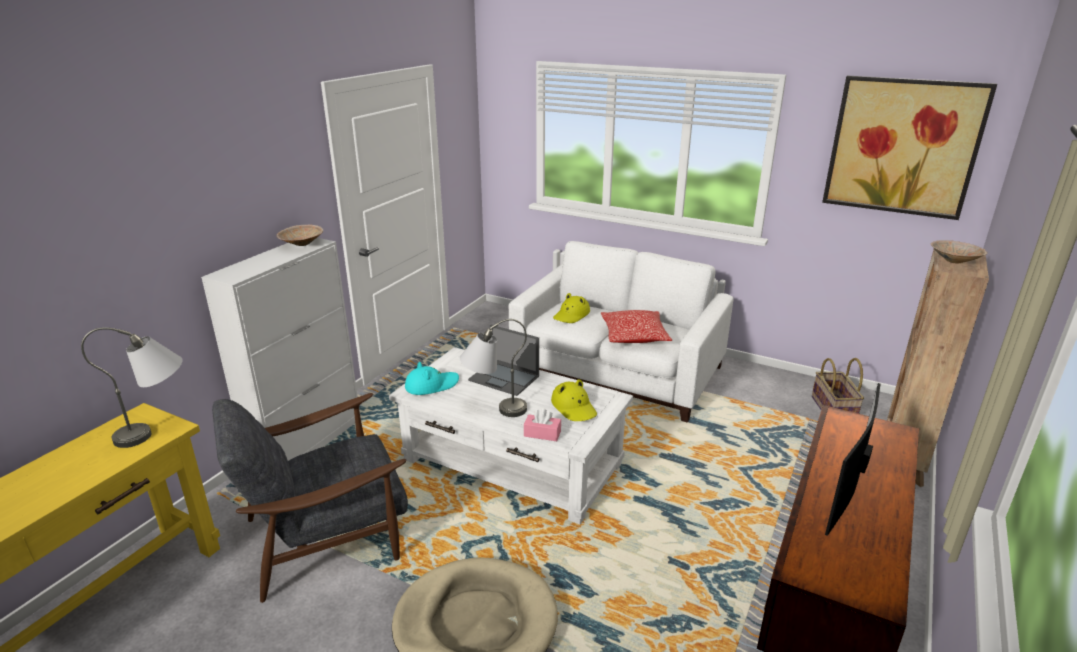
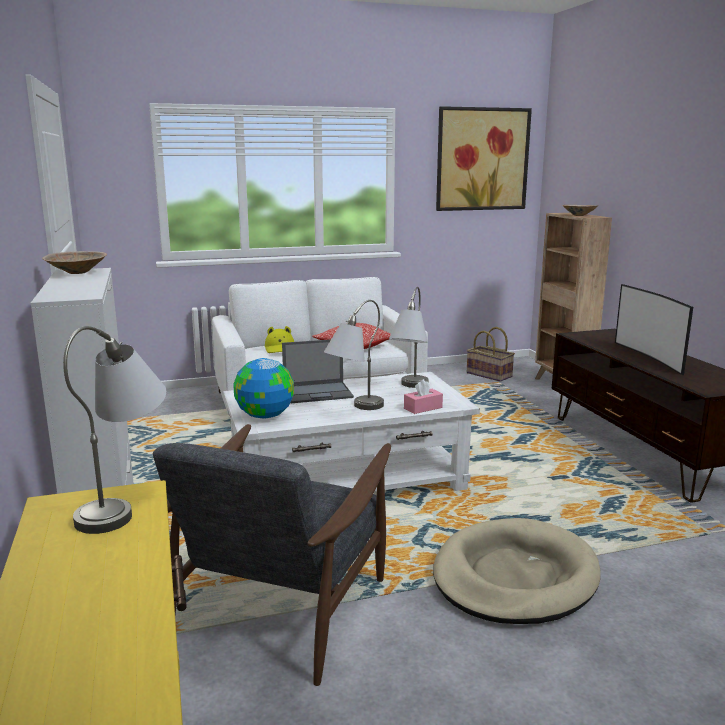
camera: 45 degrees left, 10 degrees down
turquoise hat [405,362,459,395] -> globe [233,358,294,419]
yellow hat [551,379,597,421] -> grey table lamp [389,287,429,388]

